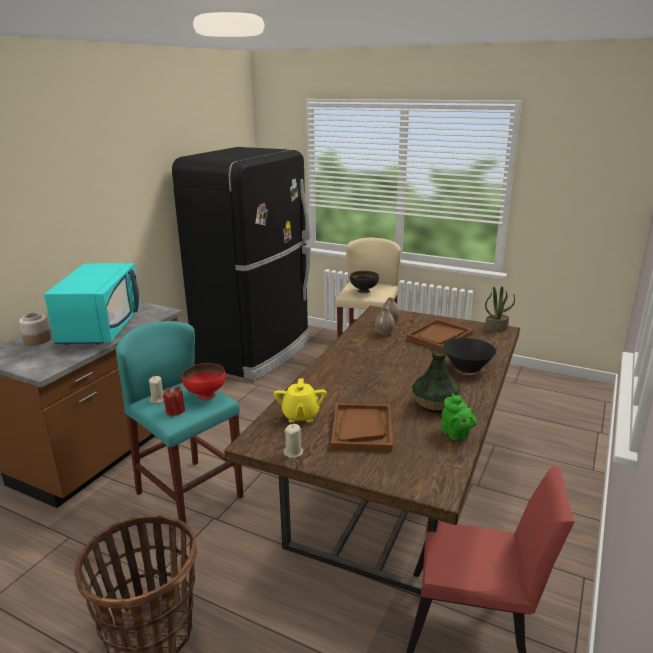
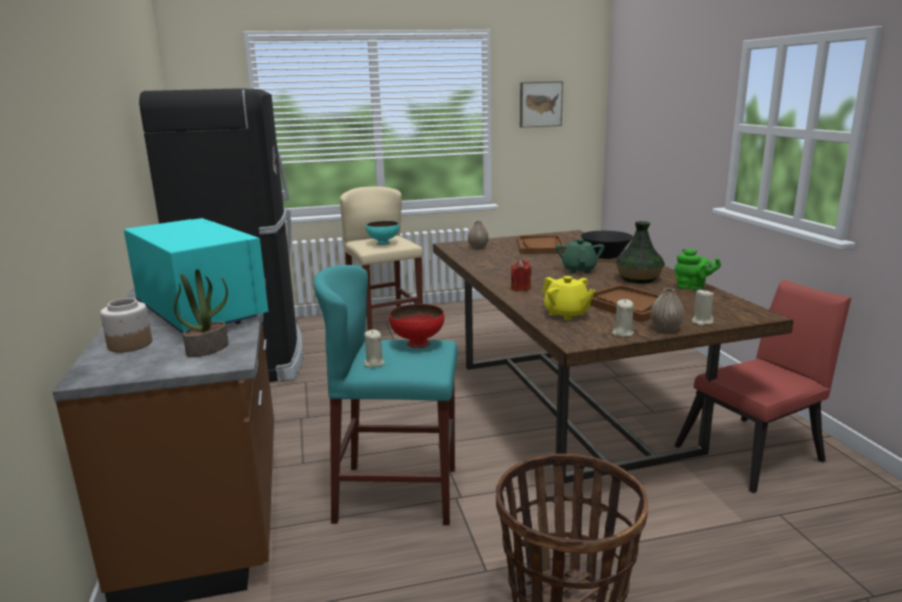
camera: 40 degrees left, 5 degrees down
red candle [163,386,185,416] -> red candle moved to [511,260,532,291]
black bowl [350,271,379,294] -> turquoise bowl [366,221,399,245]
vase [375,308,395,336] -> vase moved to [651,288,684,332]
potted plant [485,287,515,332] -> potted plant moved to [174,269,229,357]
none -> picture [520,81,563,128]
none -> green teapot [556,239,604,274]
none -> beige candle [692,289,714,326]

